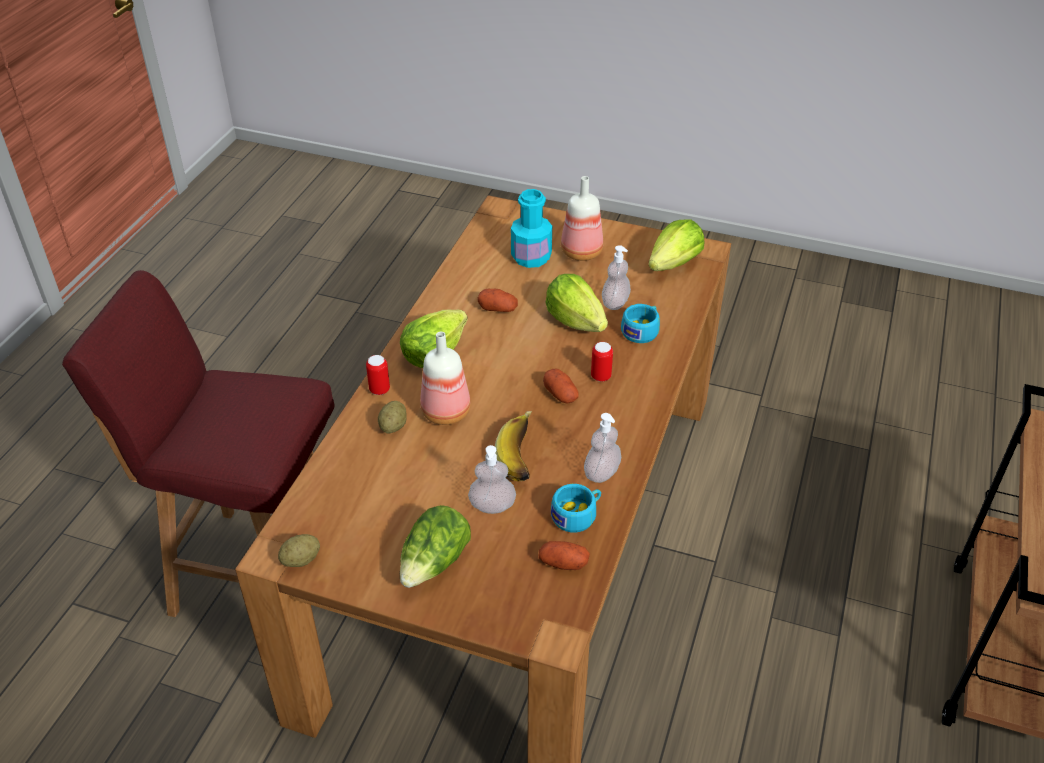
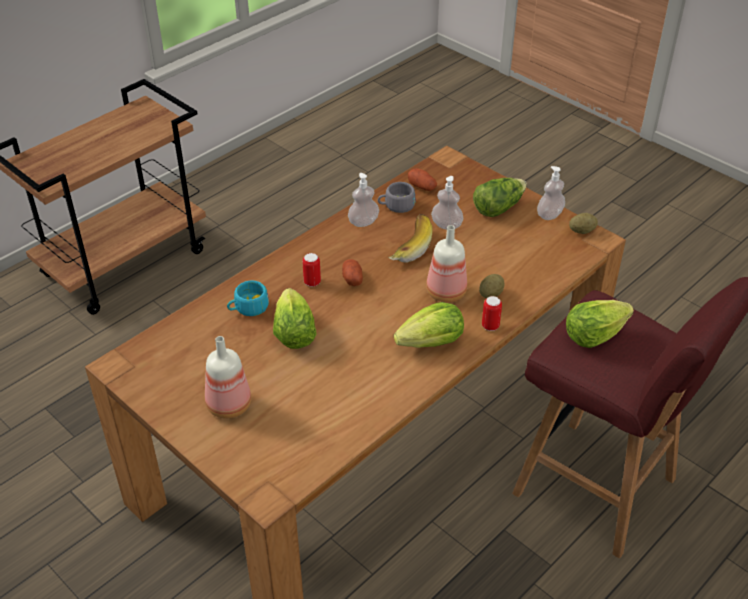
camera: 155 degrees left, 0 degrees up
potato [478,289,518,312] -> none
turquoise bottle [511,189,552,268] -> none
turquoise cup [551,484,601,533] -> grey cup [378,182,416,213]
soap dispenser [602,245,631,310] -> soap dispenser moved to [537,166,565,220]
lettuce [648,219,704,271] -> lettuce moved to [566,300,634,348]

